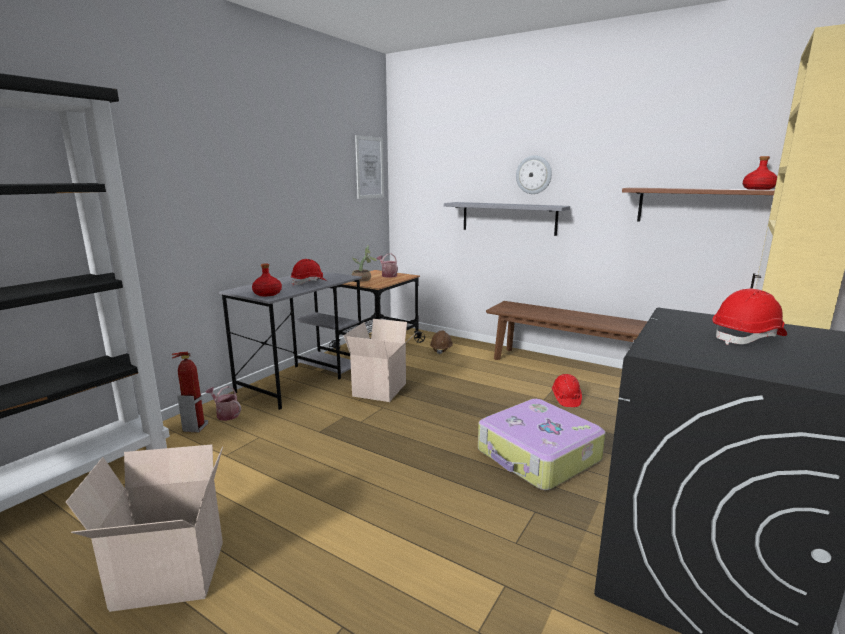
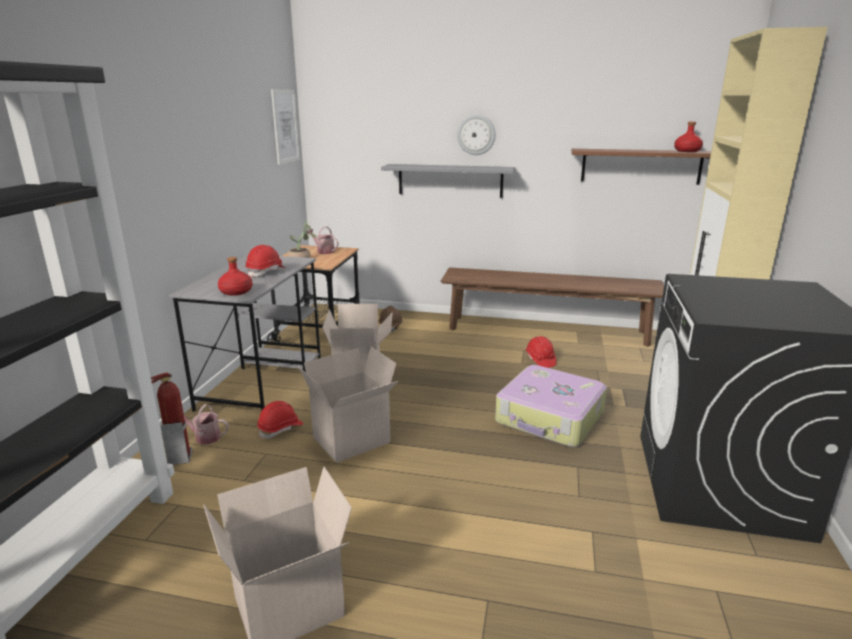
camera: 20 degrees left, 5 degrees up
red hard hat [712,289,787,345] -> red hard hat moved to [257,401,303,439]
none -> cardboard box [298,347,398,463]

